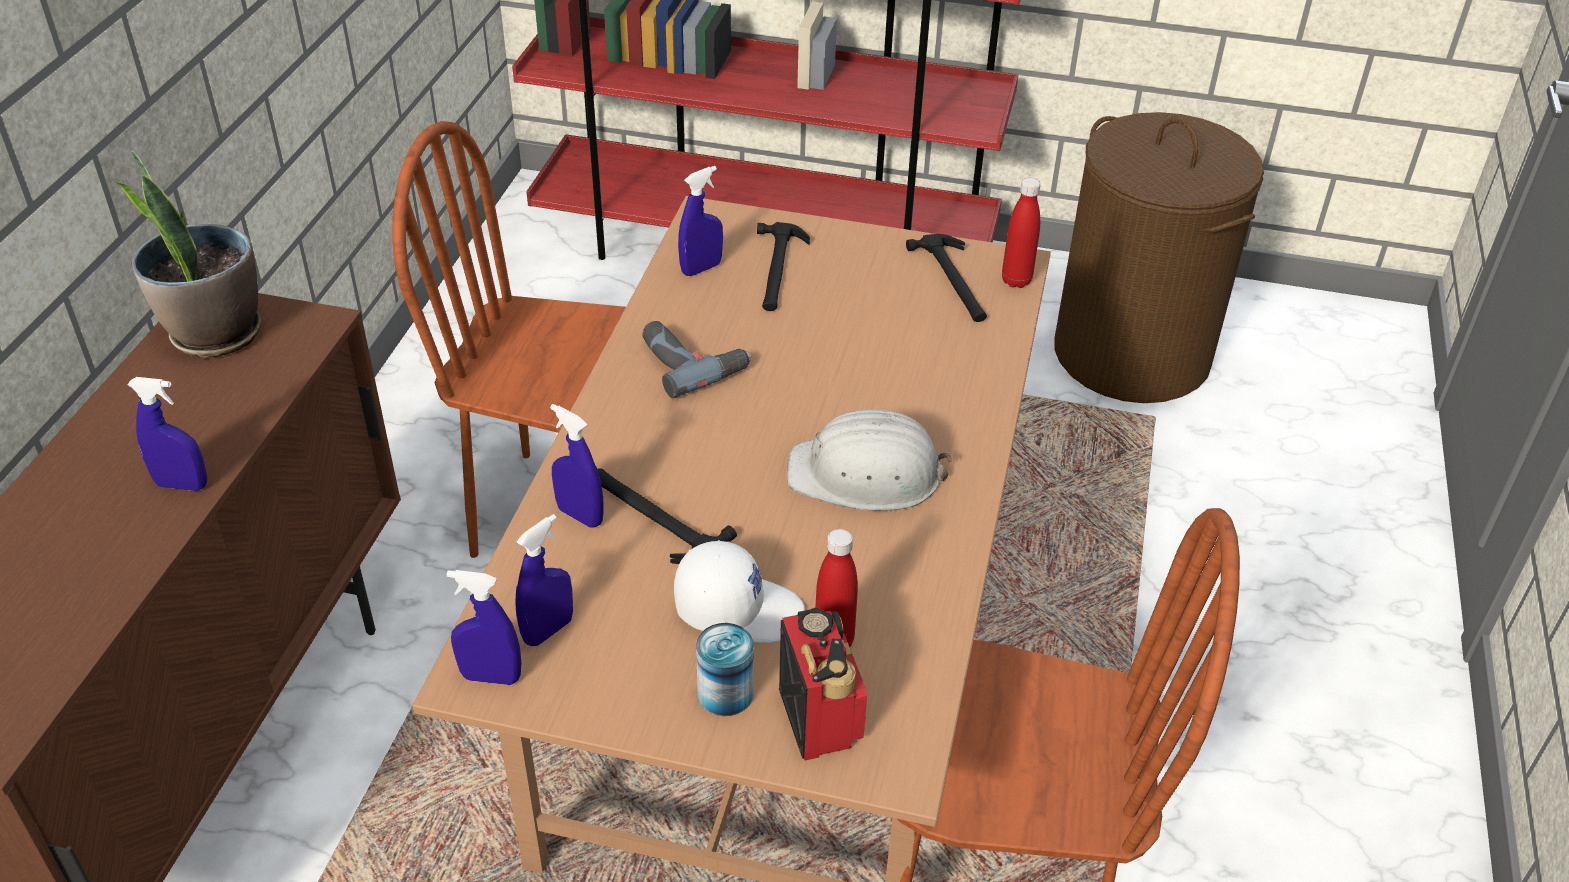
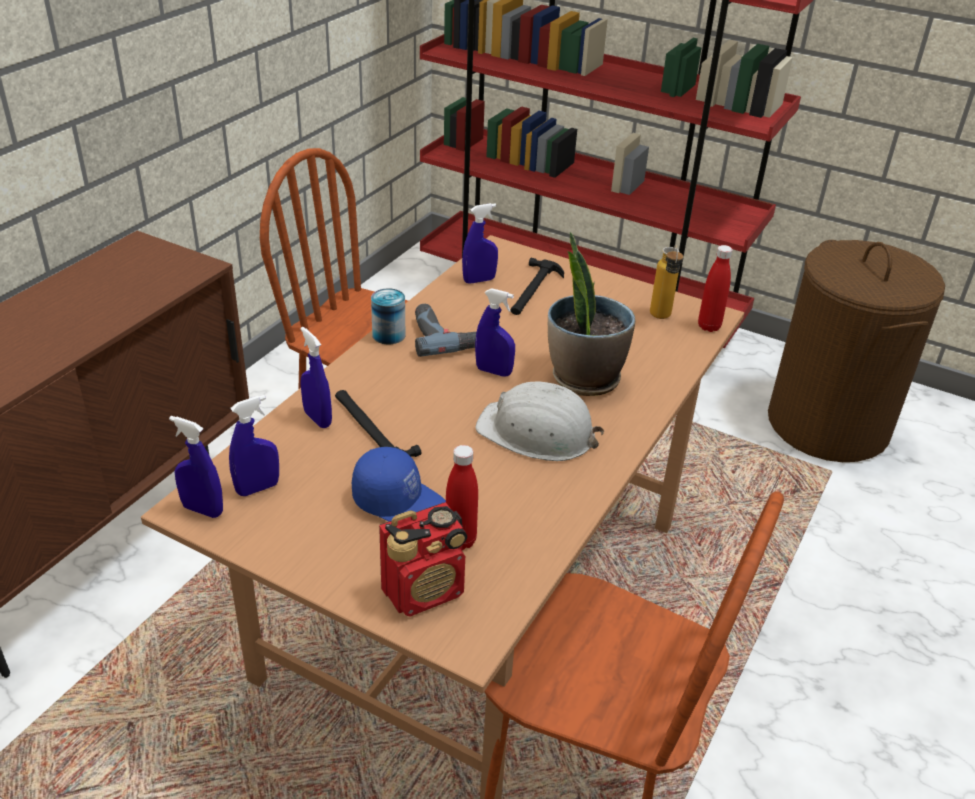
camera: 15 degrees right, 5 degrees down
potted plant [116,151,261,358] -> potted plant moved to [548,232,635,396]
blue spray bottle [127,377,208,491] -> blue spray bottle moved to [475,288,515,376]
white cap [674,540,805,643] -> blue cap [352,447,446,522]
can [696,623,754,716] -> can moved to [371,289,405,344]
radio [779,607,867,761] -> radio turned 60 degrees clockwise [379,502,467,617]
hammer [906,234,987,322] -> bottle [650,245,684,319]

